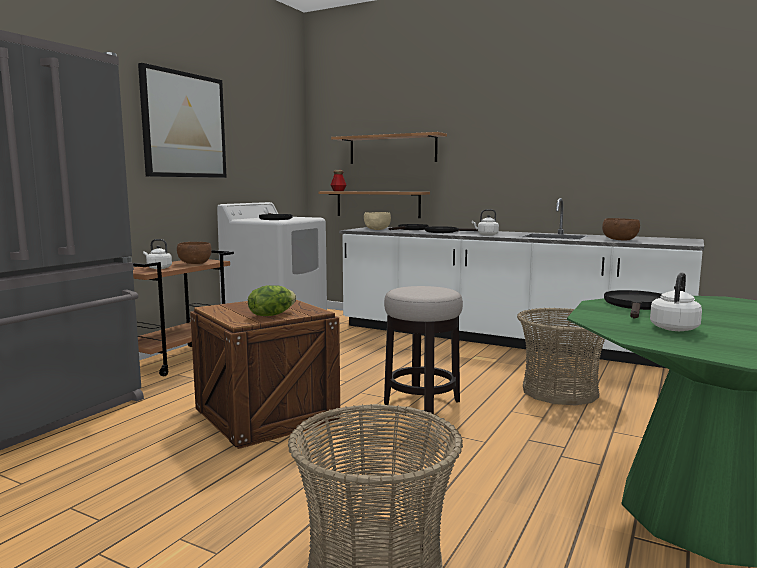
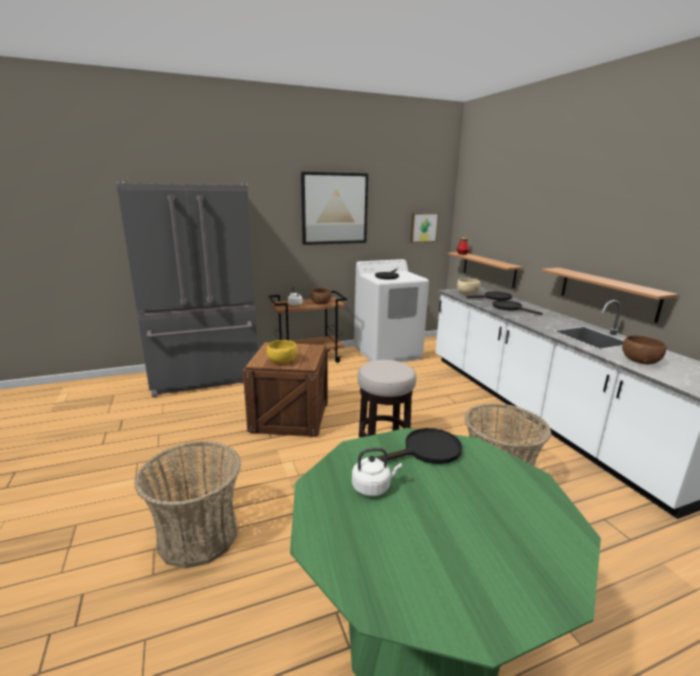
camera: 40 degrees right, 10 degrees up
lettuce [248,285,296,316] -> yellow bowl [266,340,297,363]
shelf [331,132,447,164] -> shelf moved to [541,268,679,323]
white kettle [472,209,499,236] -> none
none -> picture [410,213,439,243]

